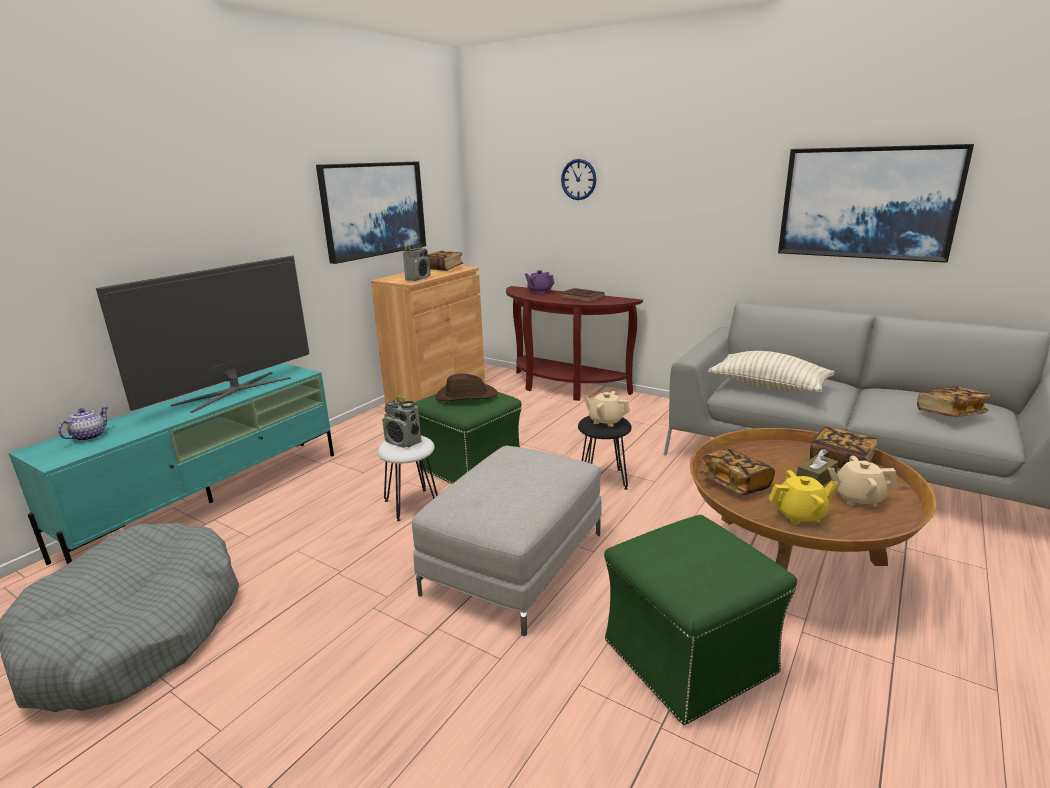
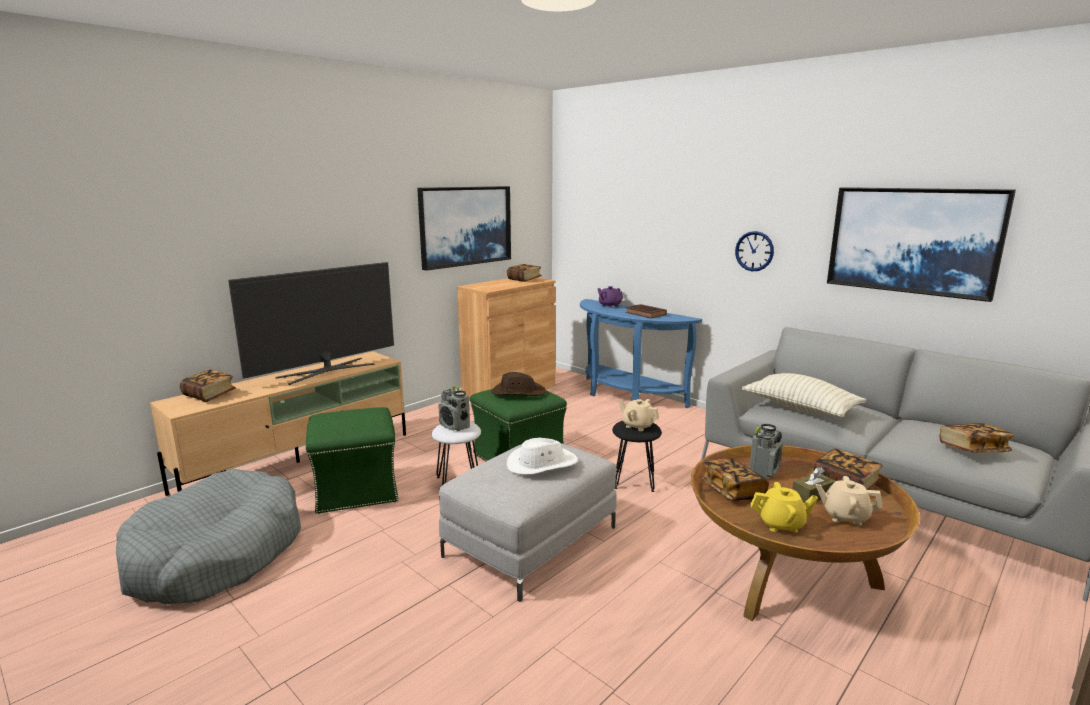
camera: 10 degrees right, 5 degrees down
turquoise tv stand [9,363,334,565] -> beige tv stand [150,351,406,496]
teapot [58,407,108,441] -> book [180,369,236,402]
radio [403,245,430,281] -> radio moved to [749,424,783,479]
brown console table [506,286,643,401] -> blue console table [580,299,702,408]
wall clock [561,159,596,200] -> wall clock moved to [735,231,774,271]
green ottoman [604,515,797,725] -> green ottoman moved to [306,407,398,514]
none -> white hat [507,438,578,475]

